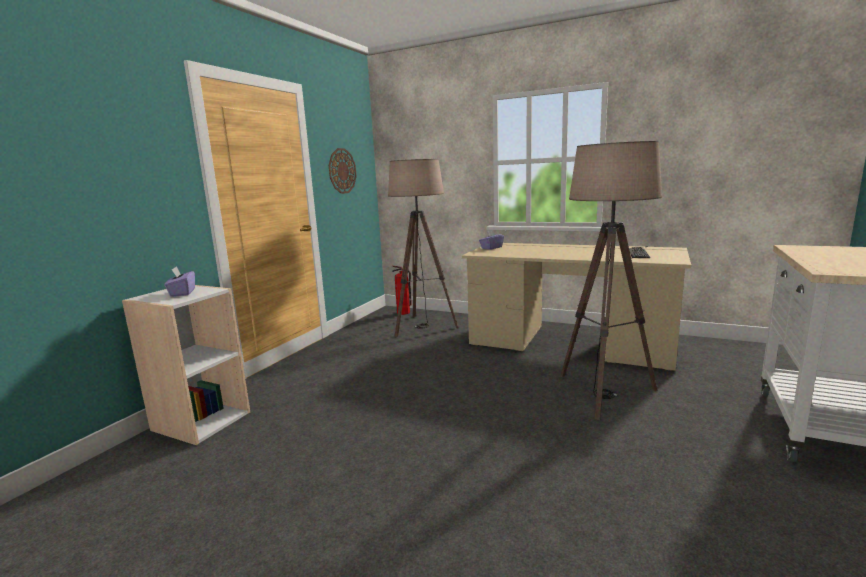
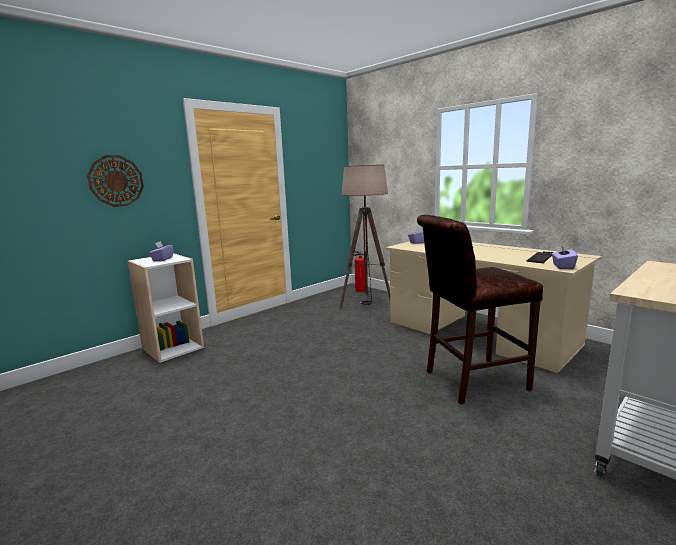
camera: 20 degrees right, 0 degrees up
wall clock [329,148,357,194] -> wall clock moved to [87,155,144,207]
floor lamp [560,141,662,420] -> brown stool [417,215,543,405]
none -> purple tissue box [552,245,578,269]

